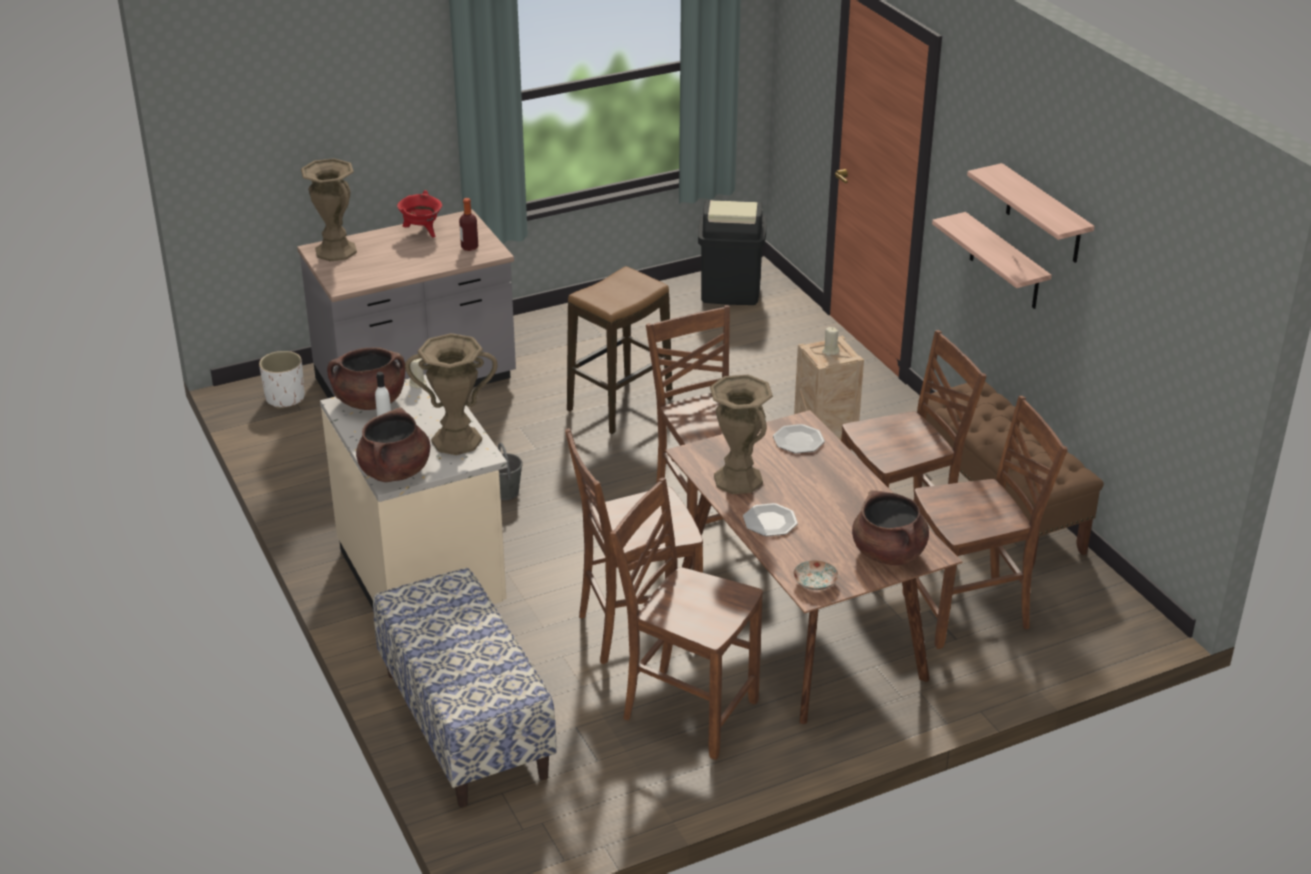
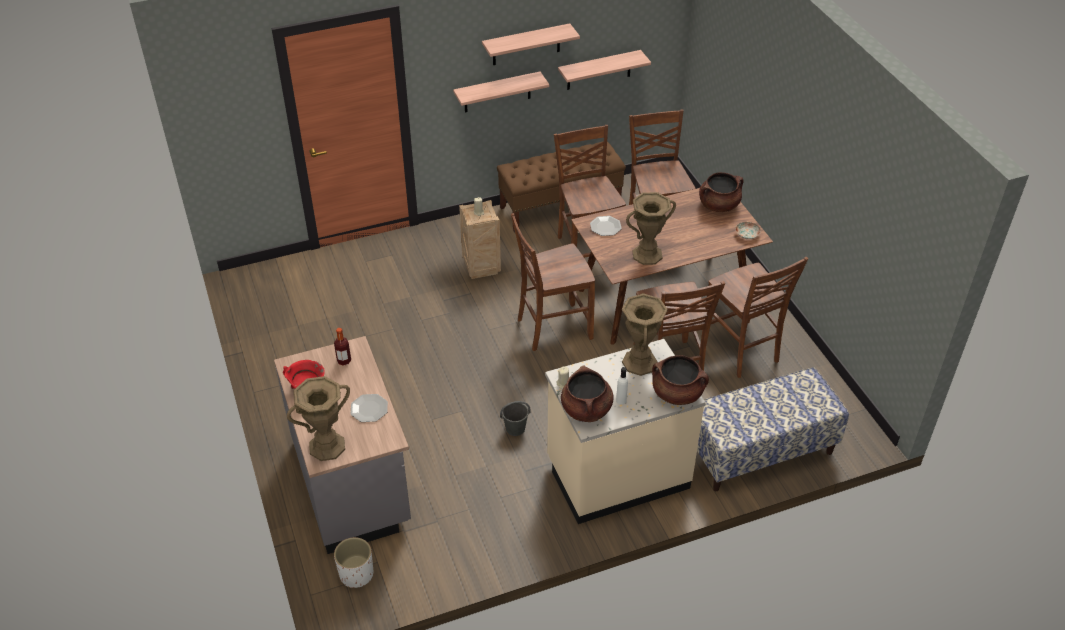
camera: 85 degrees left, 10 degrees up
stool [567,266,673,434] -> none
brown chair [610,478,763,760] -> brown chair turned 60 degrees counterclockwise [702,257,808,378]
black trash can [698,200,766,305] -> none
plate [743,503,798,536] -> plate moved to [351,394,388,422]
none -> shelf [558,50,651,90]

